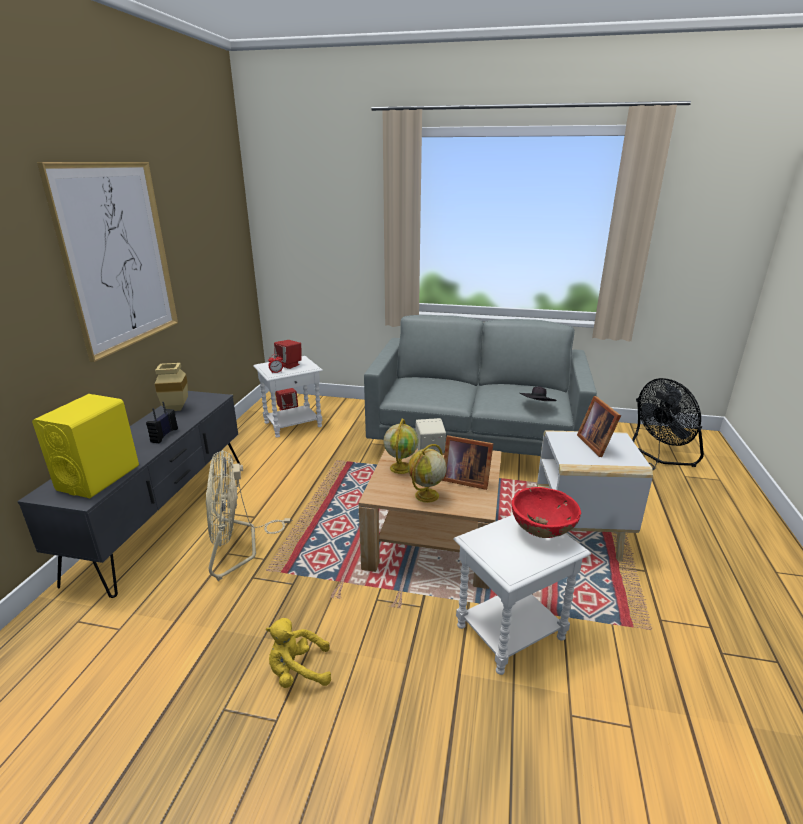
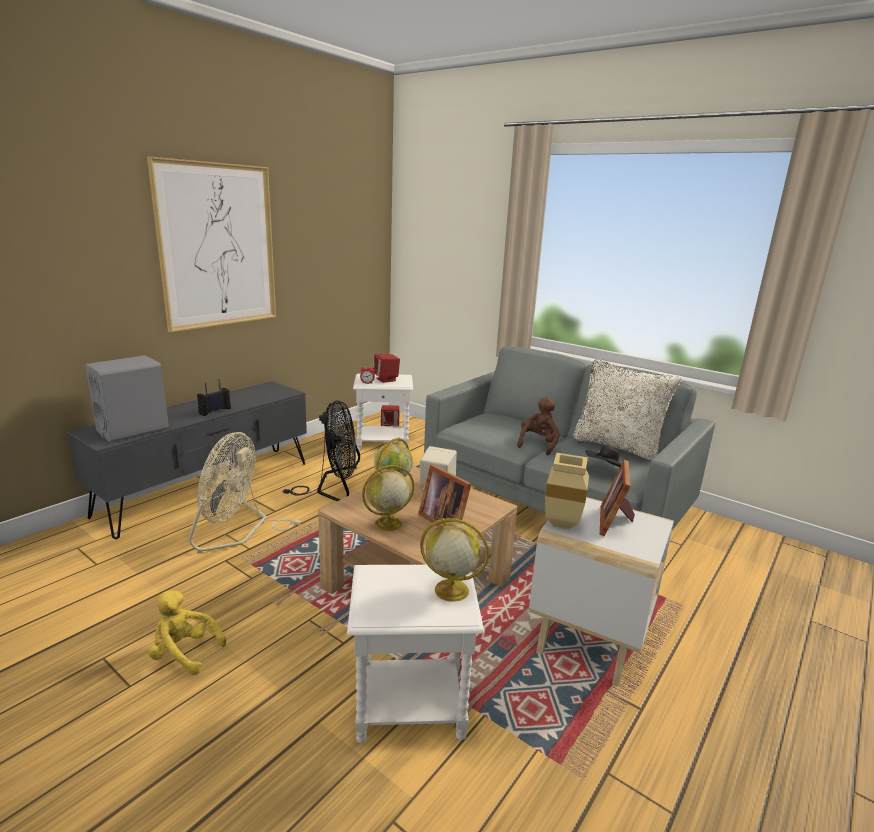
camera: 25 degrees right, 5 degrees down
yellow speaker [32,394,139,498] -> grey speaker [85,355,169,442]
beige vase [155,363,188,411] -> beige vase moved to [545,453,589,529]
red bowl [511,487,581,538] -> globe [420,518,489,602]
black fan [632,378,704,470] -> black fan moved to [283,400,360,501]
none -> brown plush toy [517,397,560,456]
none -> beige pillow [574,359,681,460]

